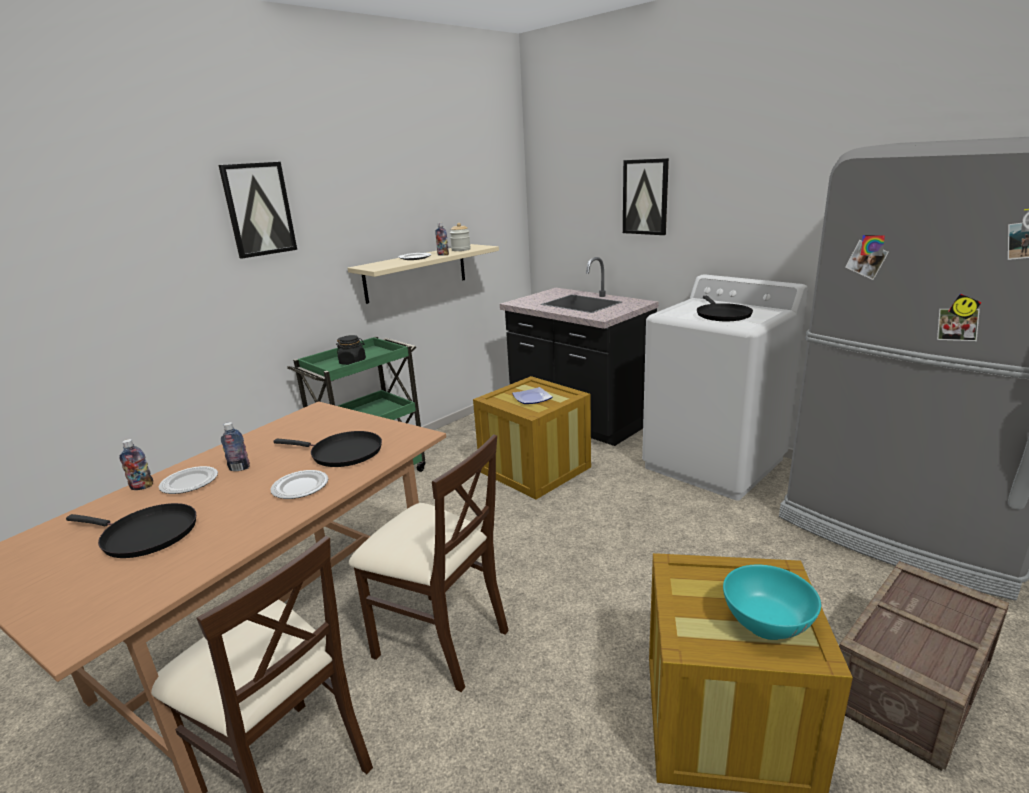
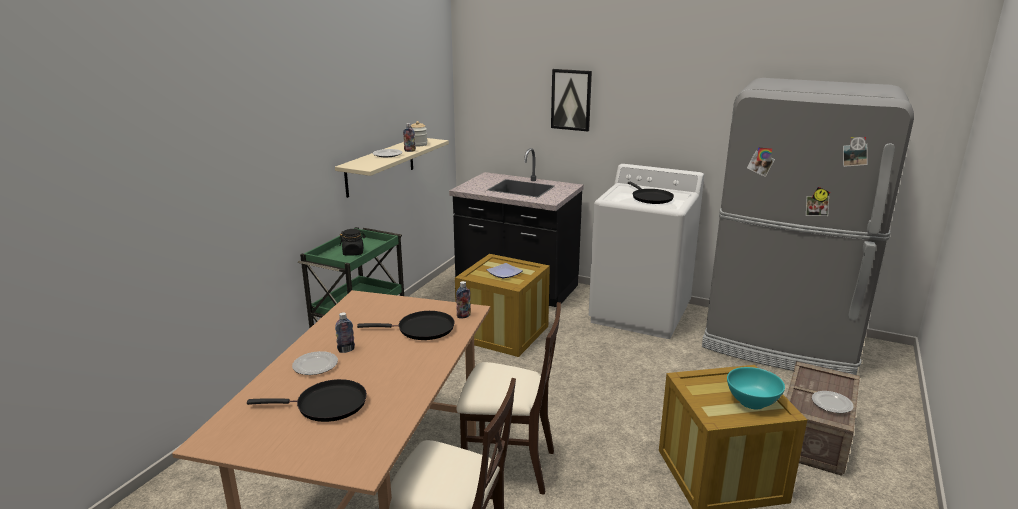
camera: 20 degrees left, 0 degrees up
bottle [119,439,153,490] -> bottle moved to [456,281,471,319]
picture [218,162,297,259] -> none
plate [270,470,328,499] -> plate moved to [812,391,854,413]

